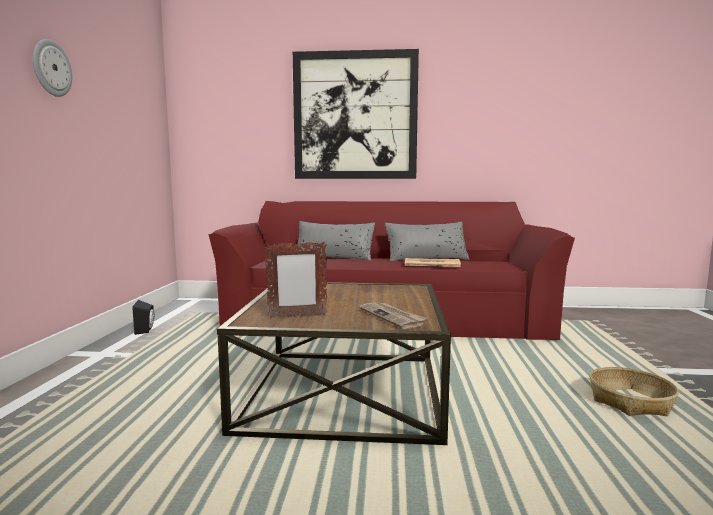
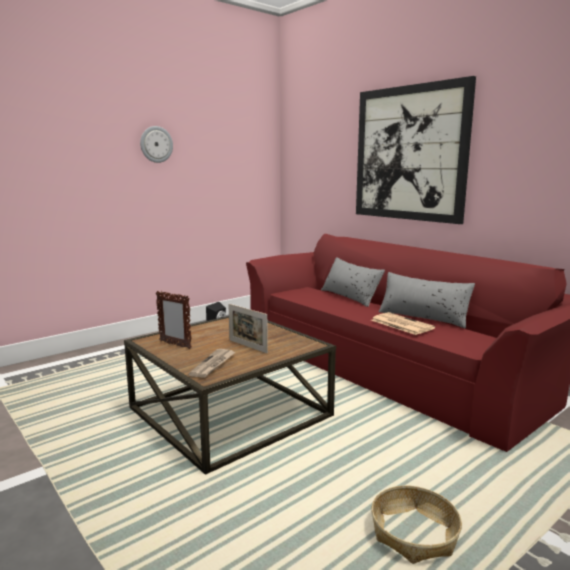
camera: 45 degrees right, 5 degrees up
none -> picture frame [228,304,268,353]

